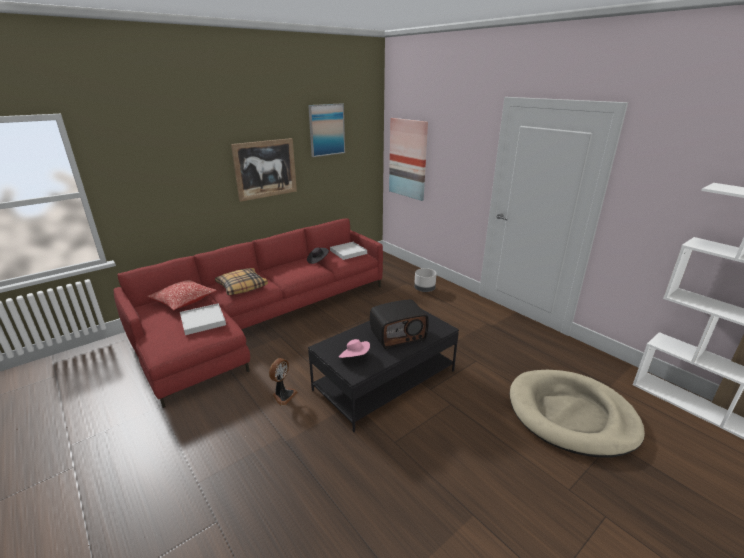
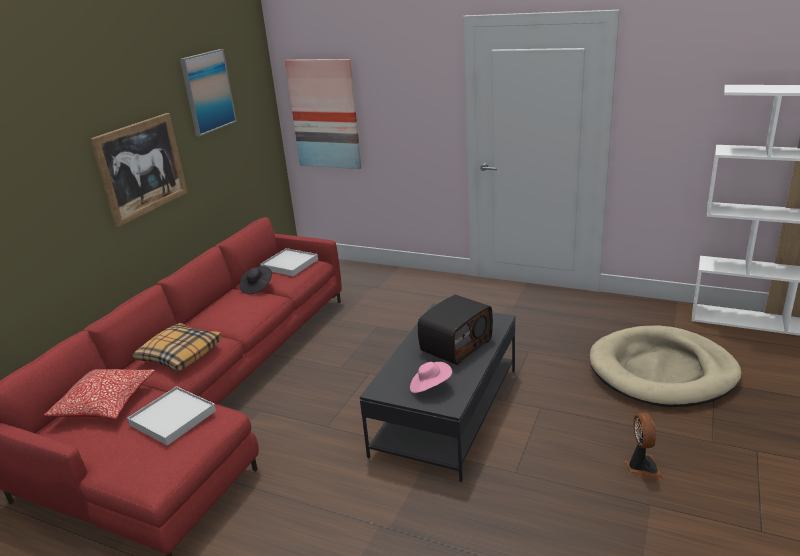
camera: 25 degrees left, 0 degrees up
fan [269,358,297,406] -> fan moved to [625,412,663,480]
grey planter [414,268,436,292] -> none

